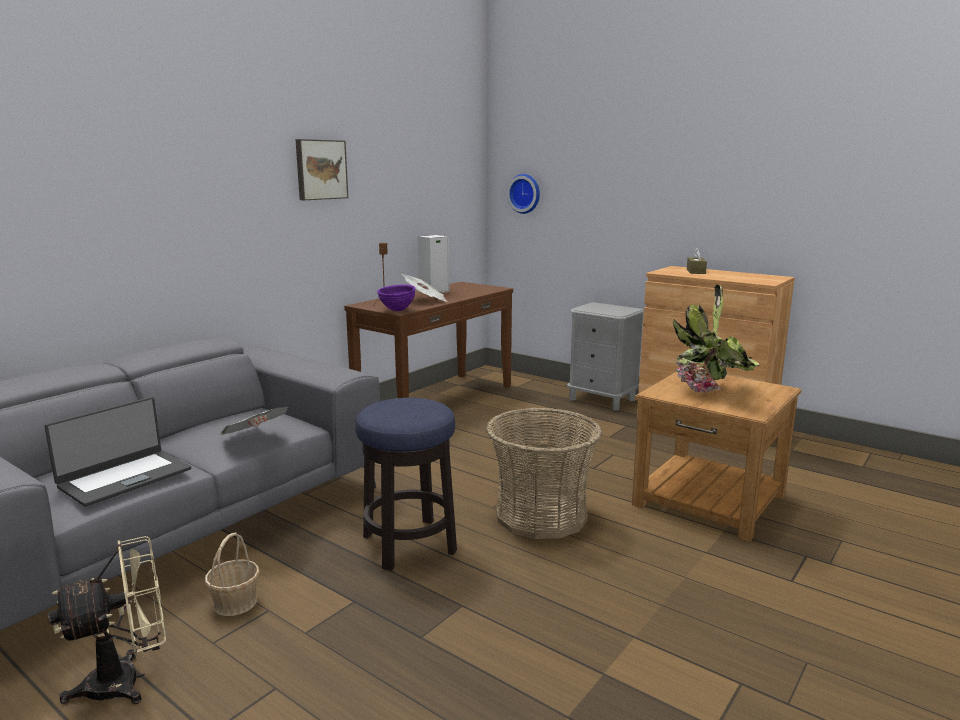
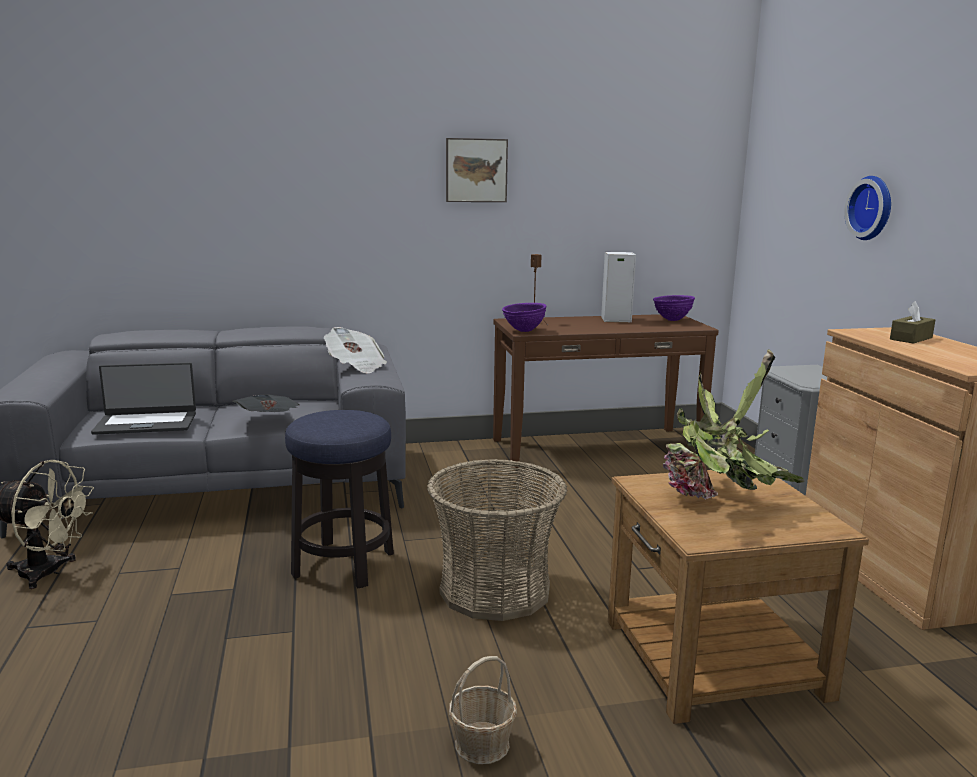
camera: 40 degrees right, 0 degrees up
basket [205,532,260,616] -> basket moved to [449,656,517,764]
newspaper [401,274,447,302] -> newspaper moved to [324,327,387,374]
wall clock [507,174,540,214] -> wall clock moved to [844,176,891,240]
none -> purple bowl [653,295,695,321]

